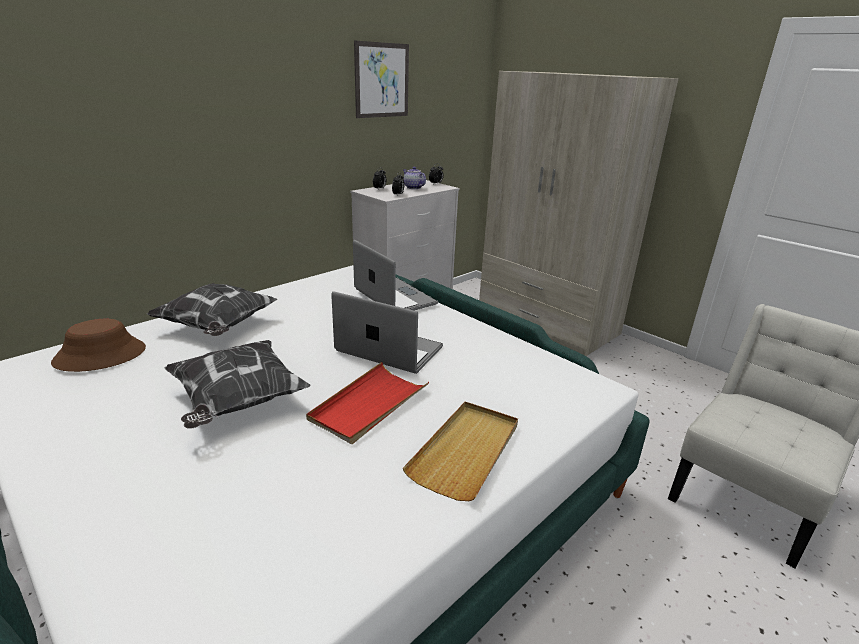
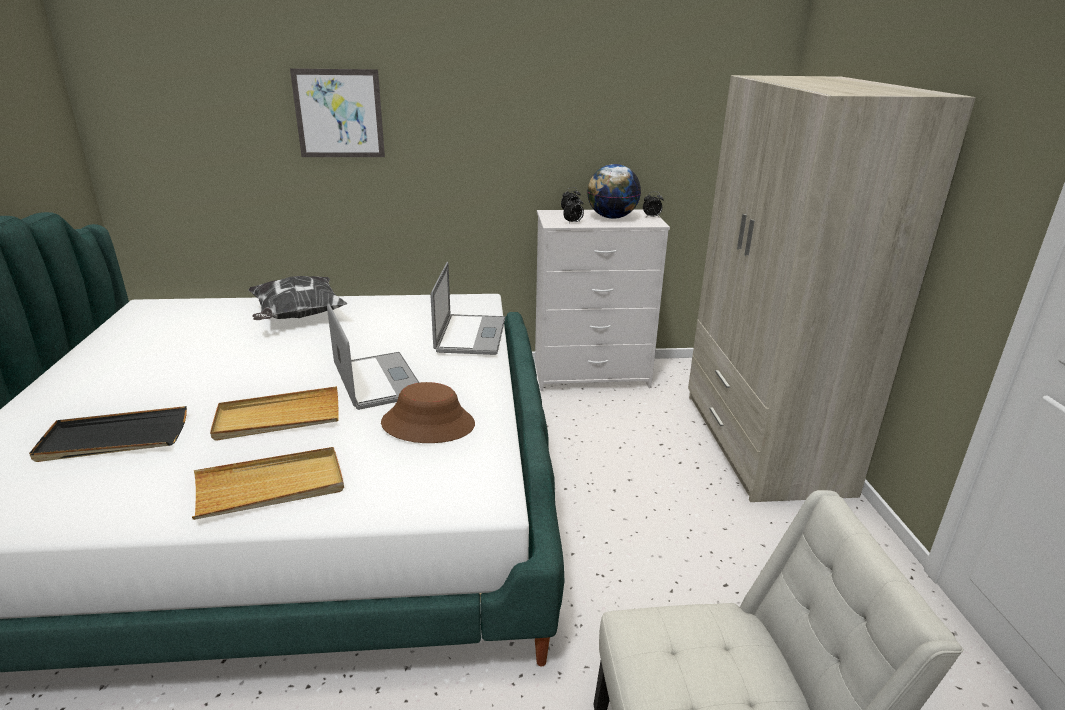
camera: 40 degrees right, 0 degrees up
brown hat [51,319,146,372] -> brown hat moved to [381,382,475,443]
pillow [165,340,310,429] -> none
red tray [306,362,429,444] -> beige tray [210,386,339,441]
picture [354,41,409,118] -> picture moved to [290,68,385,157]
teapot [403,167,426,189] -> globe [587,164,641,219]
none -> black tray [29,406,187,462]

